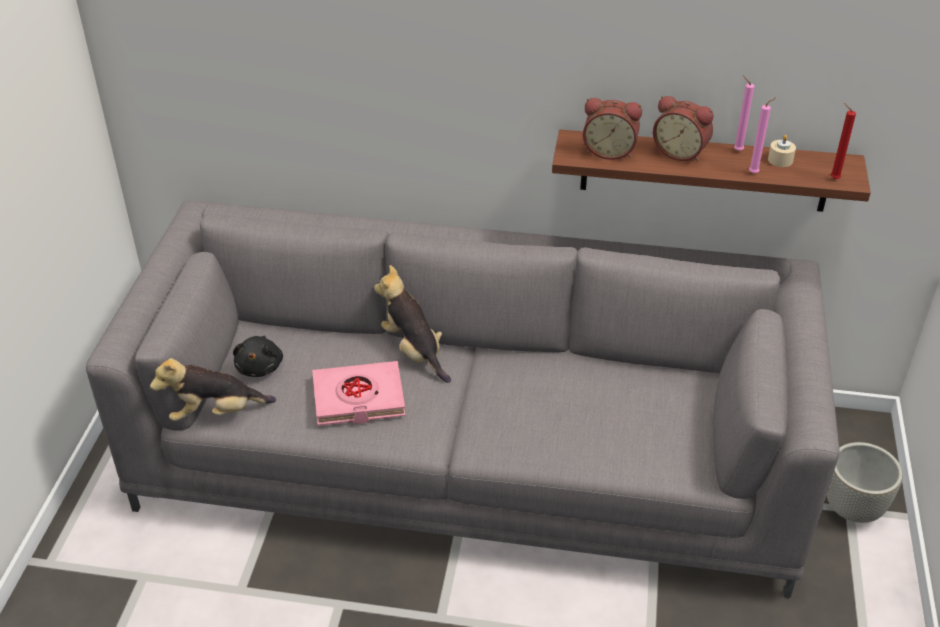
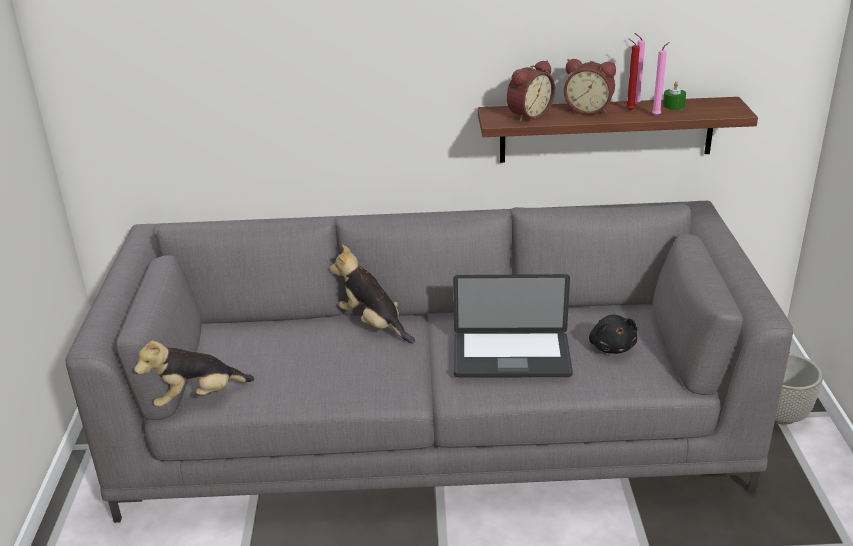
camera: 10 degrees left, 10 degrees down
black plush toy [233,336,283,377] -> black plush toy moved to [589,315,637,354]
pink book [312,361,405,426] -> none
alarm clock [583,98,642,160] -> alarm clock turned 45 degrees counterclockwise [507,60,555,122]
beige candle [768,135,796,167] -> green candle [663,81,686,110]
red candle [830,103,856,179] -> red candle moved to [626,39,640,111]
none -> laptop [453,274,573,377]

